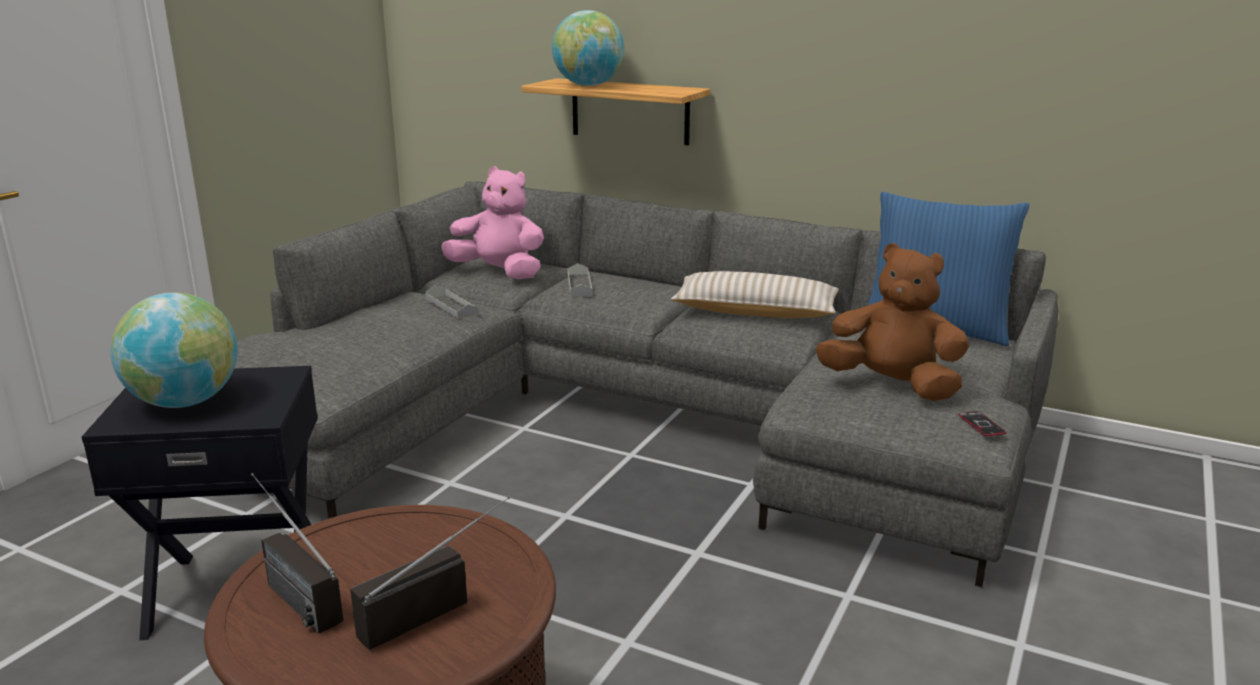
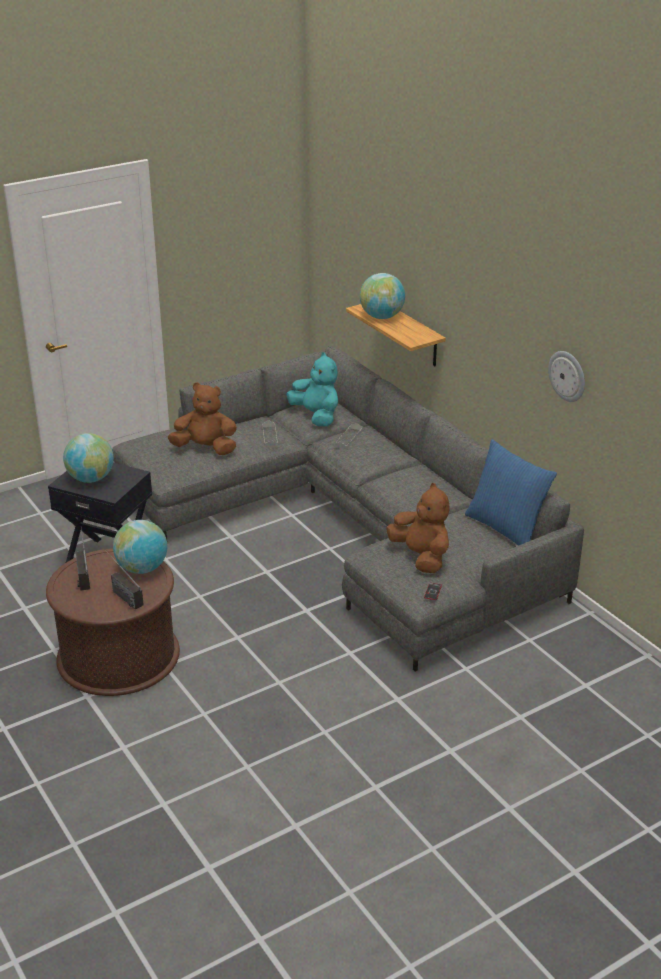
camera: 30 degrees right, 10 degrees up
radio [350,496,510,650] -> radio turned 120 degrees counterclockwise [104,549,144,609]
pink plush toy [441,166,544,279] -> turquoise plush toy [286,352,338,427]
beige pillow [671,271,839,318] -> none
none -> globe [113,520,167,574]
none -> brown plush toy [168,382,237,455]
none -> wall clock [548,351,585,402]

